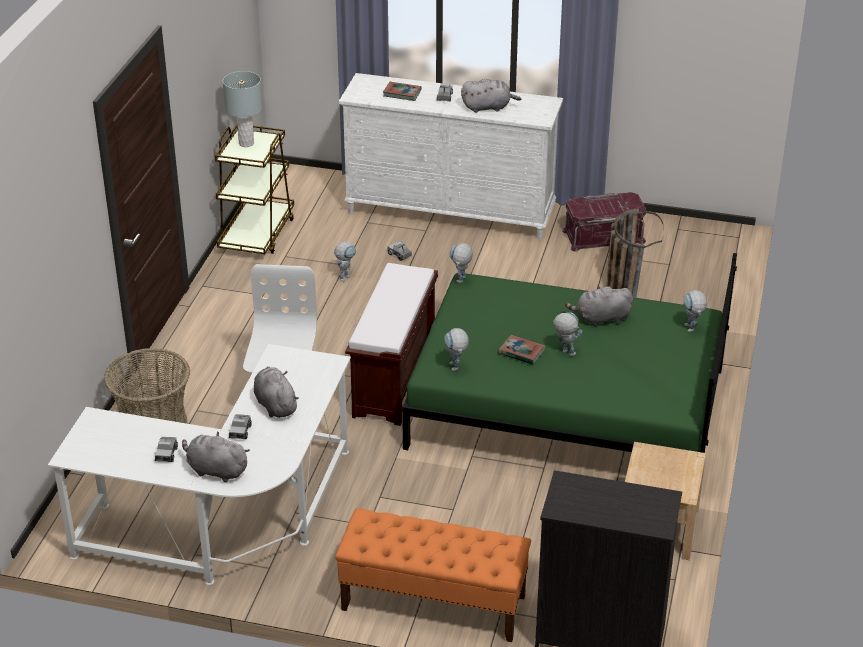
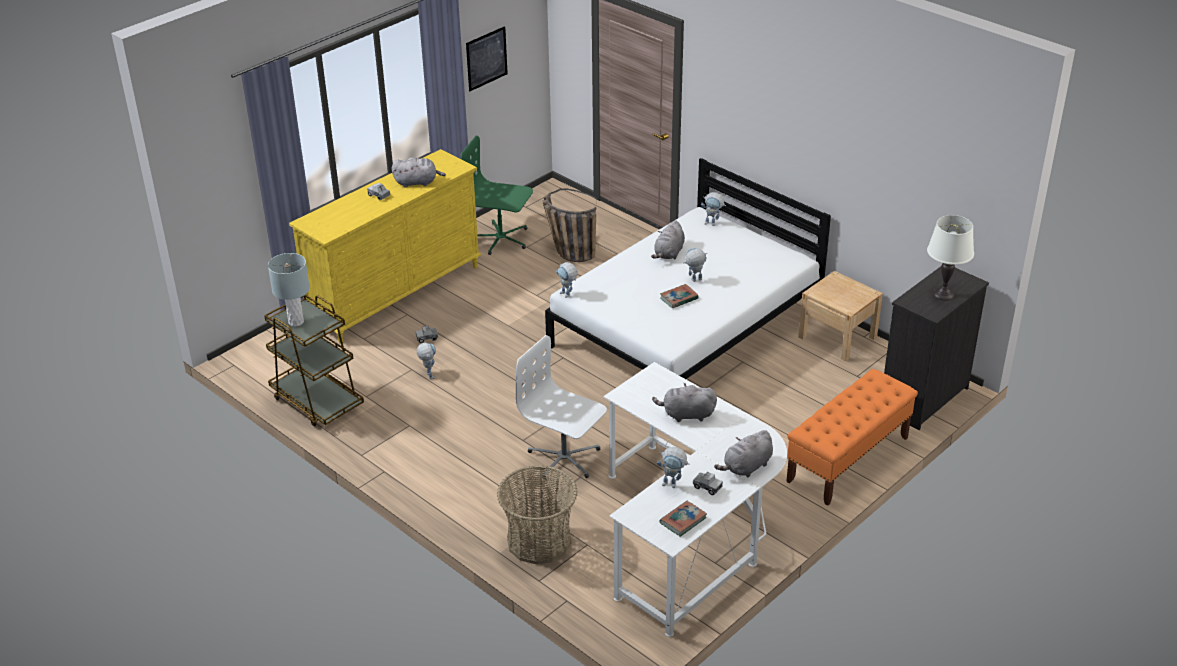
camera: 60 degrees left, 0 degrees up
toy truck [229,414,252,439] -> none
white dresser [339,73,563,240] -> yellow dresser [289,149,481,344]
brown bench [345,263,438,426] -> none
book [383,82,421,101] -> book moved to [659,501,707,537]
green bed [402,253,737,453] -> white bed [545,158,831,379]
toy robot [444,328,469,371] -> toy robot moved to [657,447,690,488]
grey plush toy [461,79,521,113] -> grey plush toy turned 60 degrees clockwise [392,157,446,188]
red storage box [562,192,646,252] -> green office chair [461,136,533,255]
none -> picture [466,26,508,91]
none -> white table lamp [927,215,974,301]

